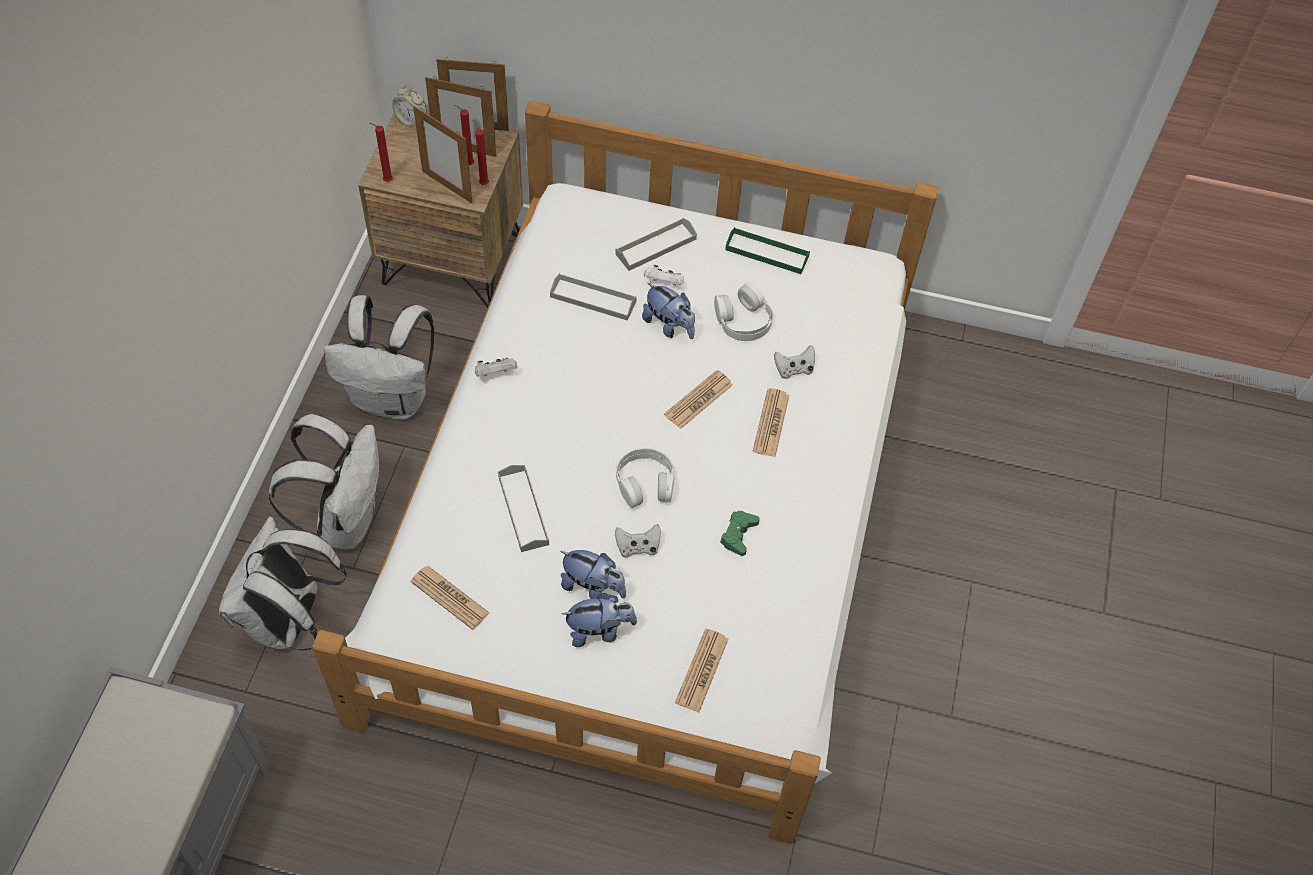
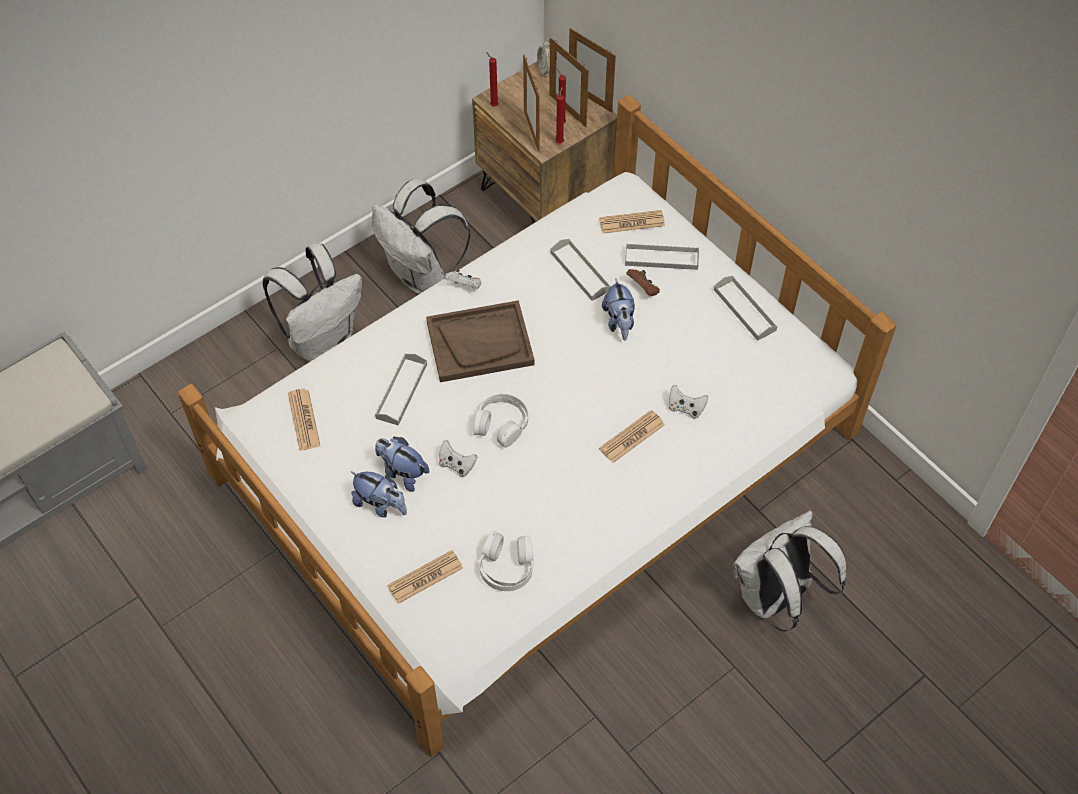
camera: 40 degrees right, 0 degrees up
white backpack [219,516,347,651] -> white backpack moved to [733,511,846,632]
plush toy [561,550,626,599] -> plush toy turned 150 degrees clockwise [375,437,429,492]
white game controller [644,265,684,285] -> brown game controller [626,269,660,296]
newspaper [664,370,733,429] -> newspaper moved to [599,210,665,234]
white headphones [714,283,773,341] -> white headphones moved to [479,531,534,591]
green game controller [720,511,760,556] -> none
green tray [725,227,810,274] -> grey tray [714,276,778,341]
none -> brown tray [426,300,535,382]

